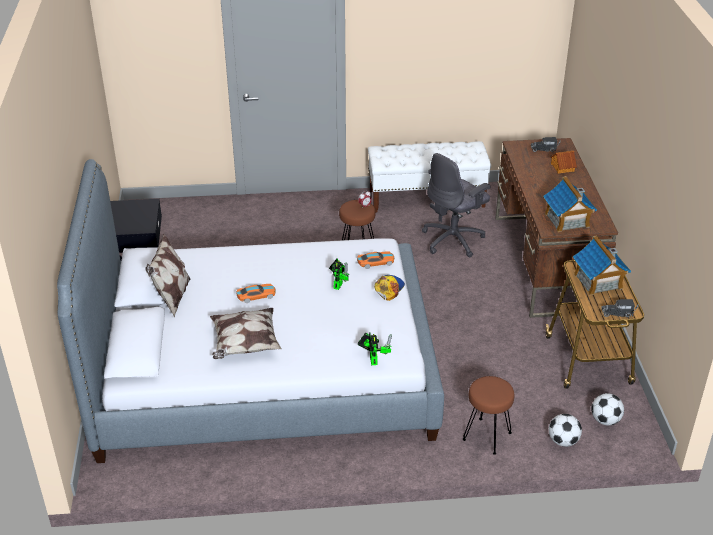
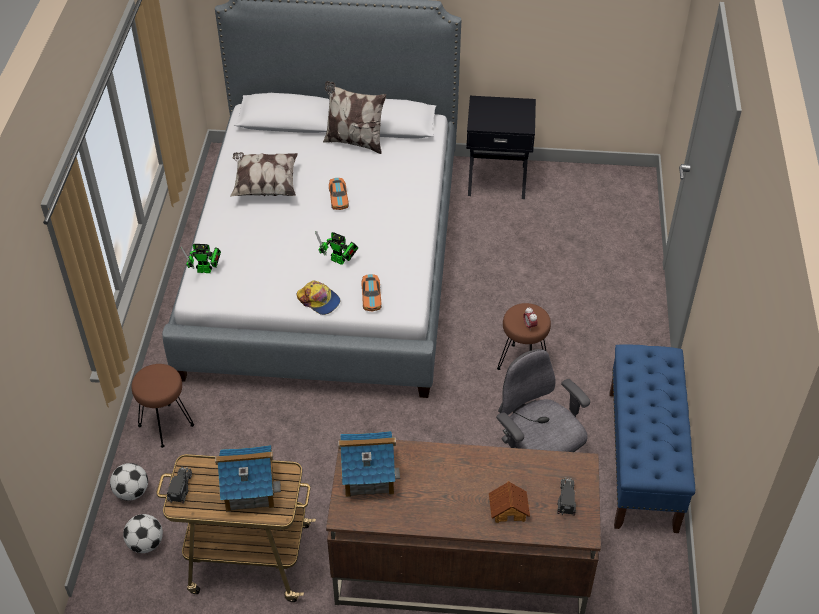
camera: 100 degrees right, 10 degrees up
white bench [368,141,491,213] -> blue bench [610,344,695,533]

